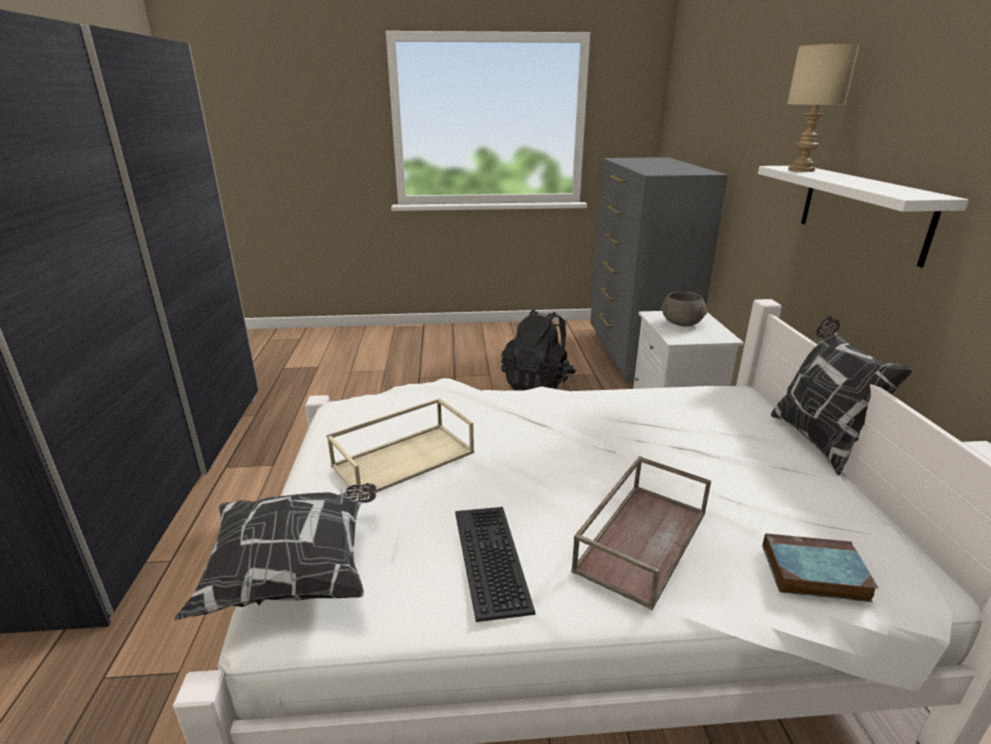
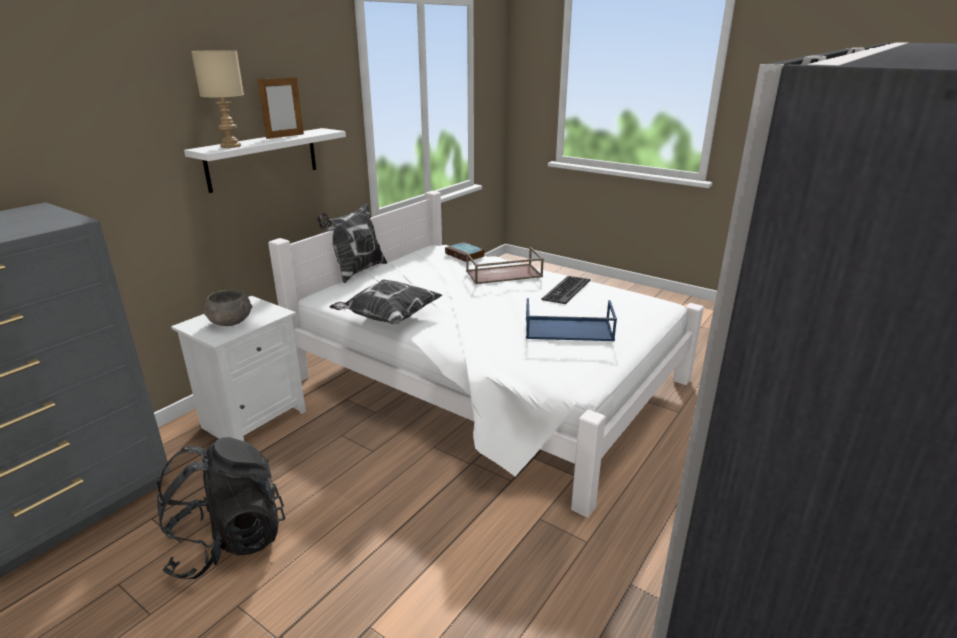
camera: 140 degrees left, 0 degrees up
pillow [175,483,376,620] -> pillow moved to [329,280,443,324]
beige tray [326,398,474,499] -> blue tray [526,298,617,341]
none -> picture frame [257,75,304,139]

